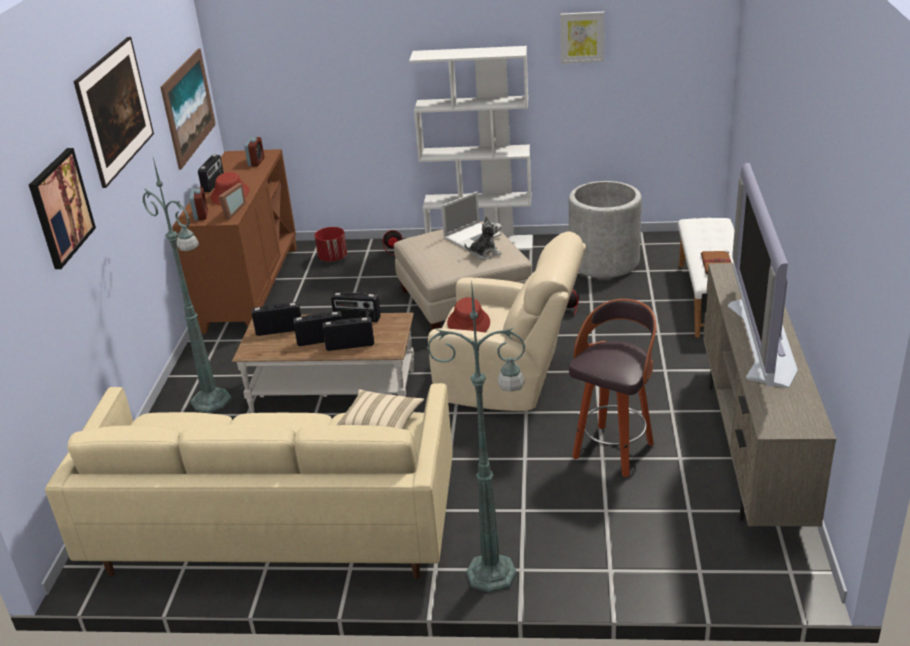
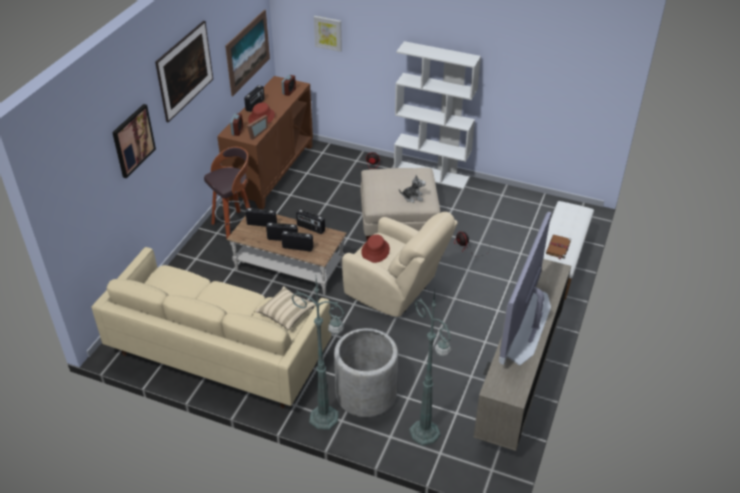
camera: 15 degrees right, 10 degrees up
green floor lamp [143,158,232,413] -> green floor lamp moved to [409,291,452,446]
red planter [315,227,347,262] -> none
laptop [441,192,502,249] -> none
picture [560,12,604,64] -> picture moved to [314,16,342,52]
grey planter [569,181,642,278] -> grey planter moved to [334,328,398,417]
stool [569,299,656,477] -> stool moved to [204,147,250,238]

